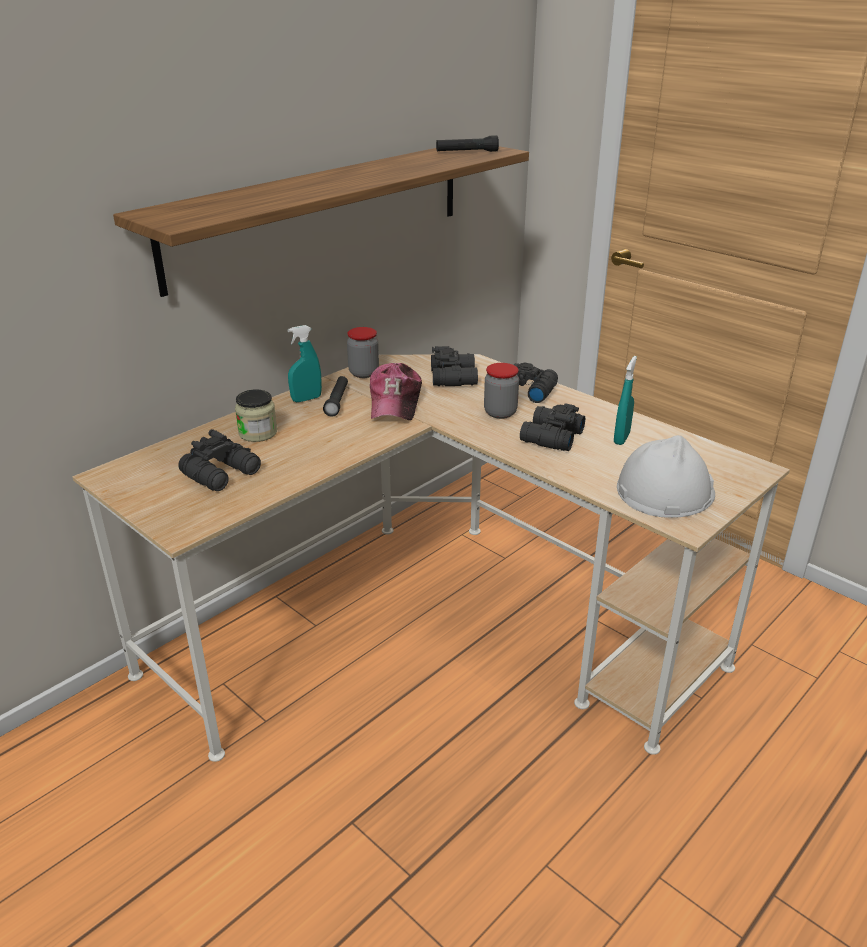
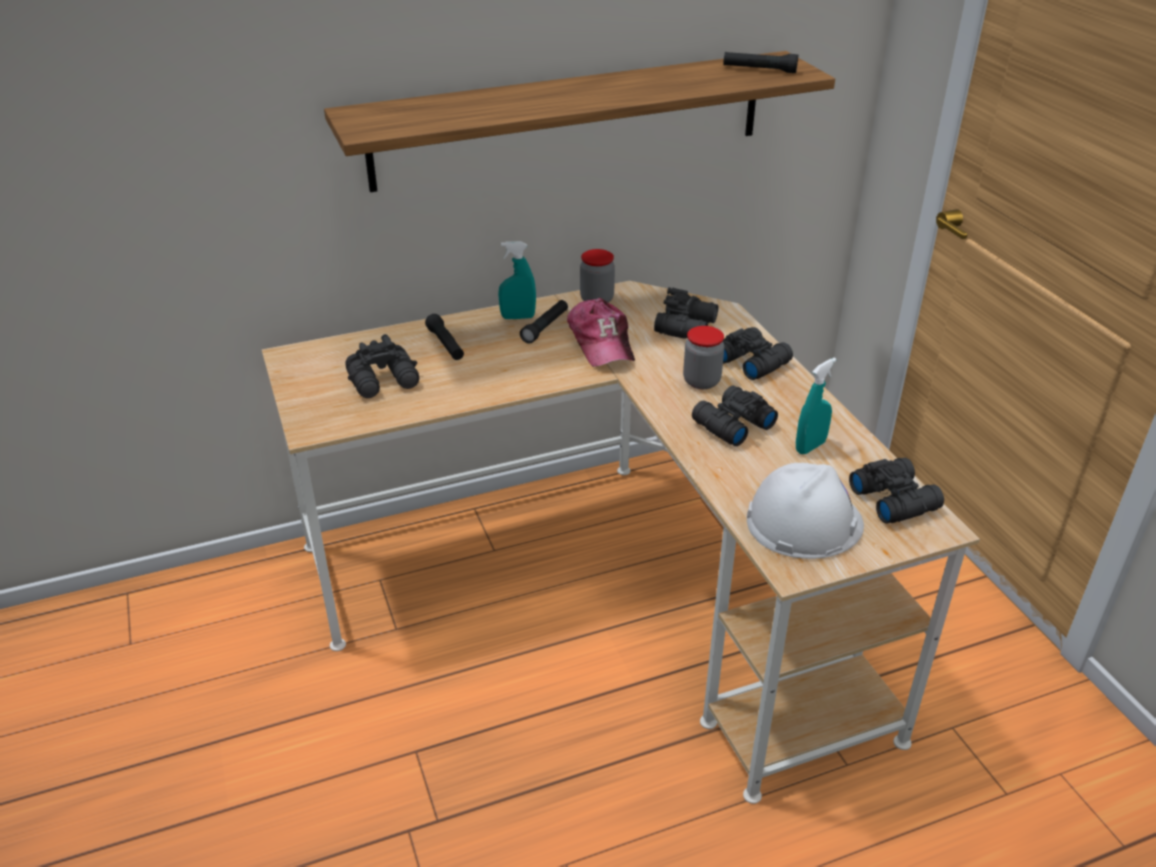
camera: 25 degrees right, 5 degrees up
jar [235,389,277,442] -> black flashlight [425,314,464,360]
cap [370,363,422,420] -> cap turned 45 degrees counterclockwise [567,298,635,367]
none -> black binoculars [849,458,944,524]

